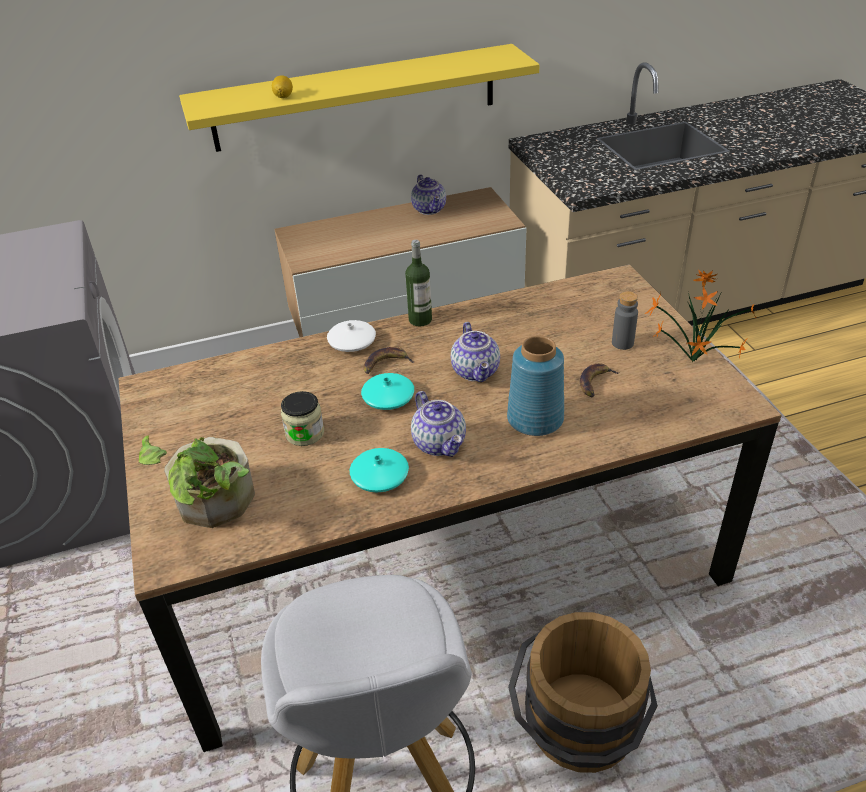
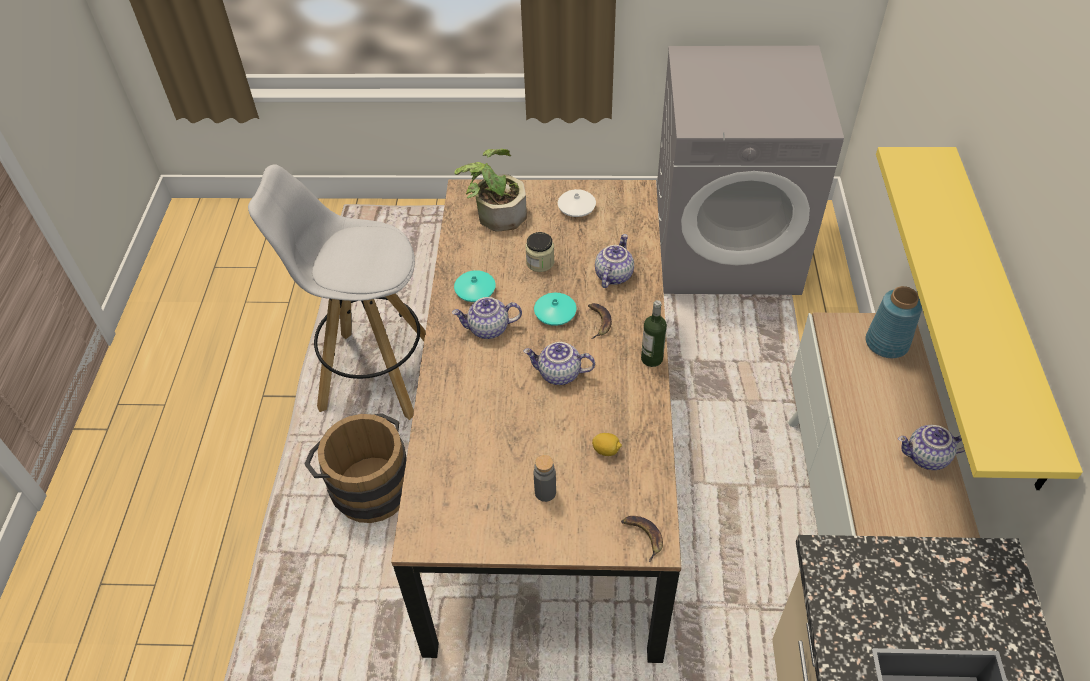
camera: 110 degrees right, 10 degrees up
lemon [272,76,293,98] -> lemon moved to [592,433,622,456]
white vase [327,320,376,352] -> white vase moved to [558,189,596,217]
blue vase [507,336,564,436] -> blue vase moved to [866,286,922,358]
banana [580,363,620,398] -> banana moved to [621,516,663,562]
potted plant [644,269,758,362] -> none
none -> teapot [595,234,634,288]

